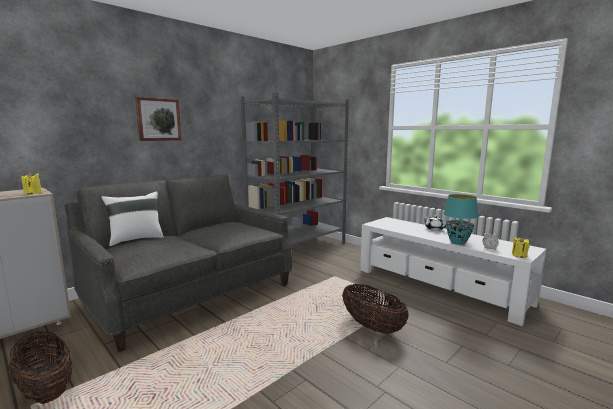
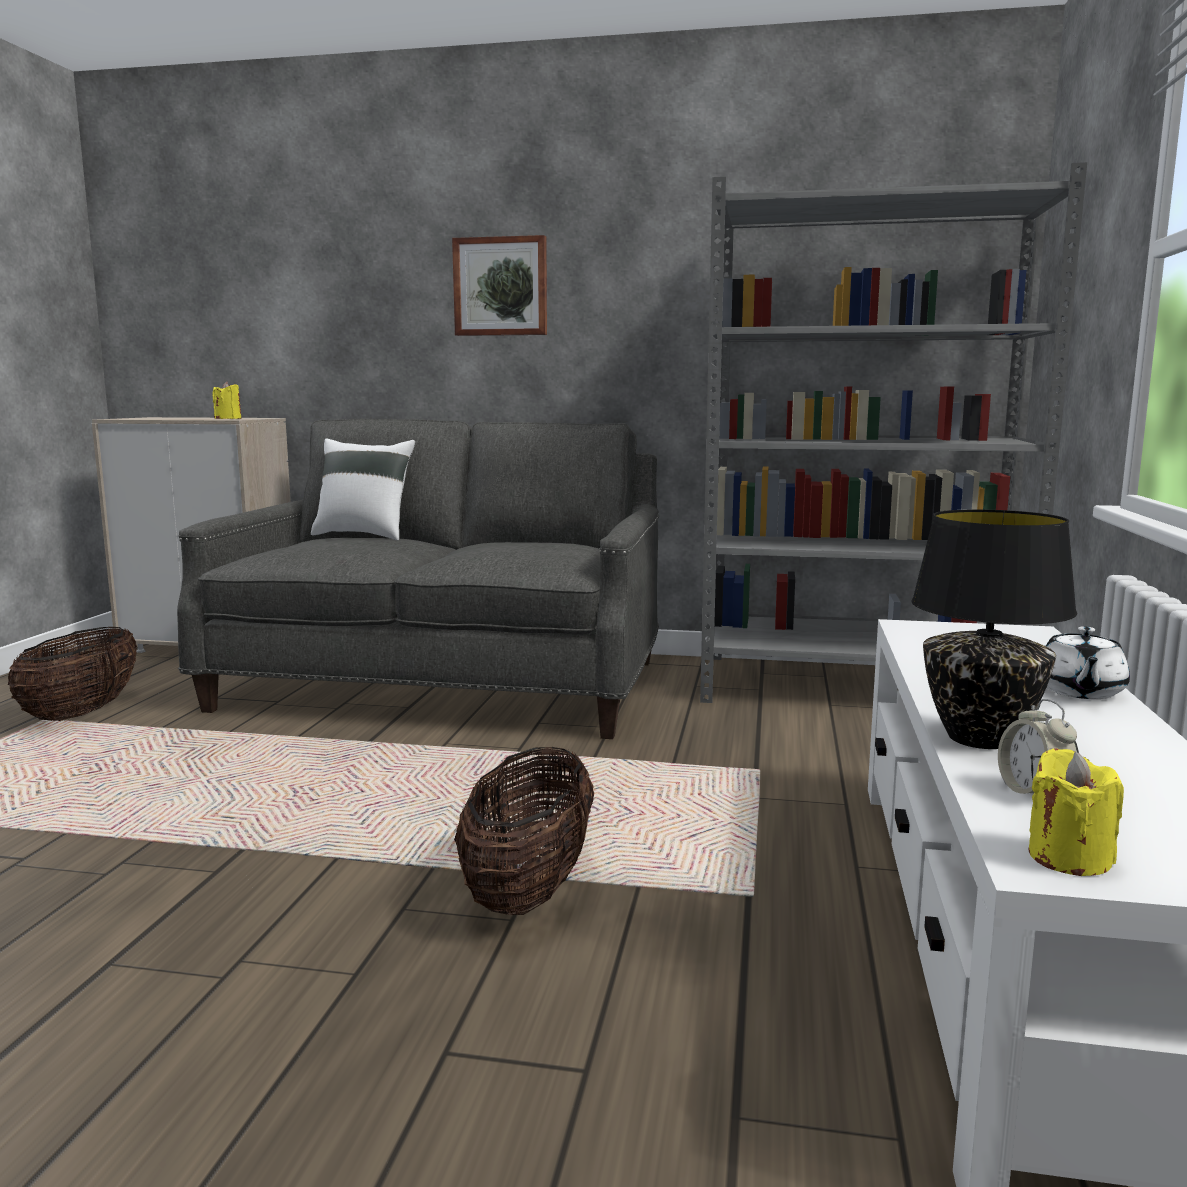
camera: 55 degrees right, 0 degrees up
turquoise table lamp [443,194,478,245] -> black table lamp [911,509,1077,749]

